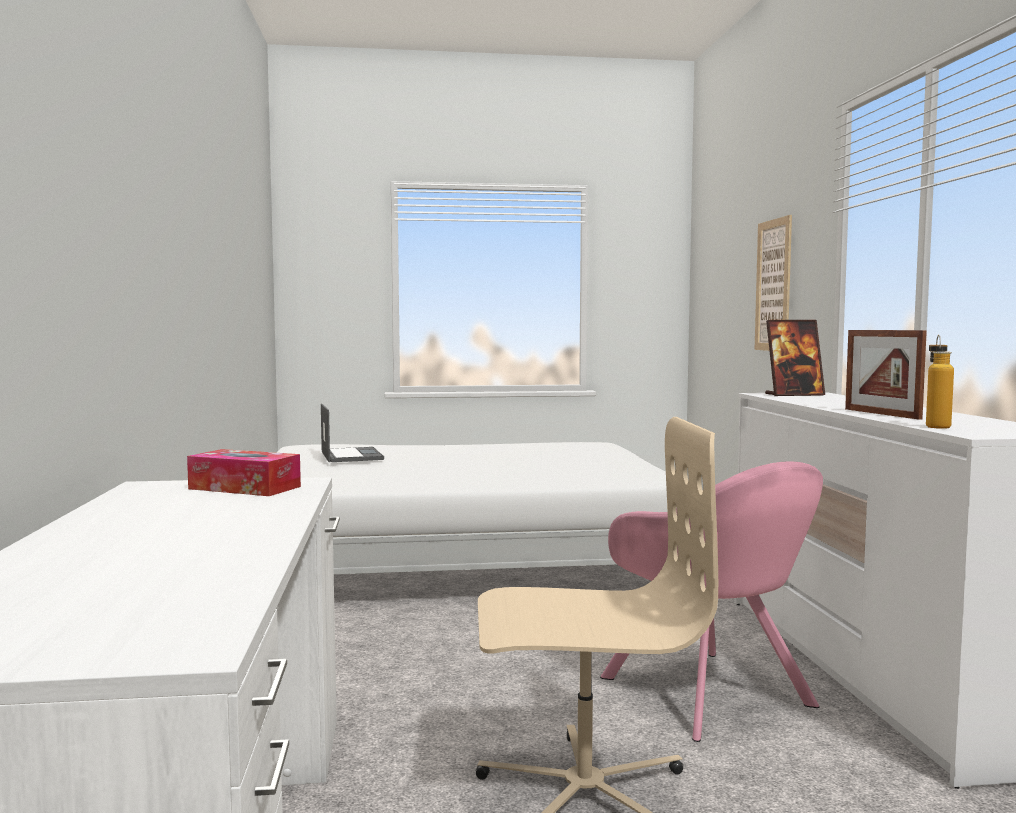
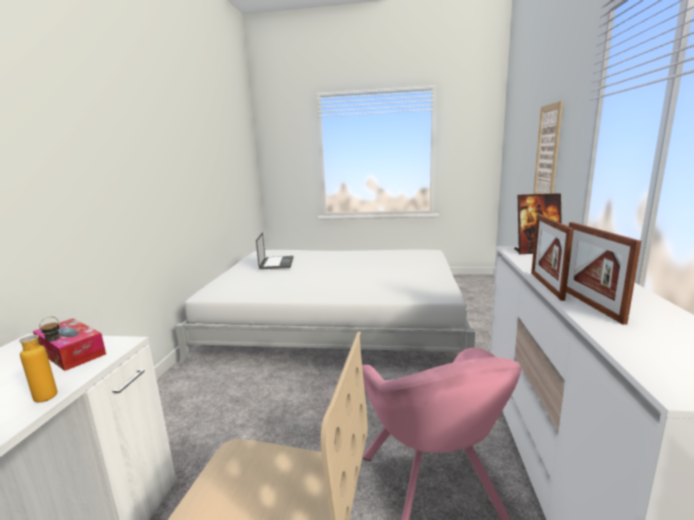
camera: 15 degrees right, 10 degrees up
bottle [926,335,954,429] -> bottle moved to [19,317,60,403]
none -> picture frame [531,214,574,301]

